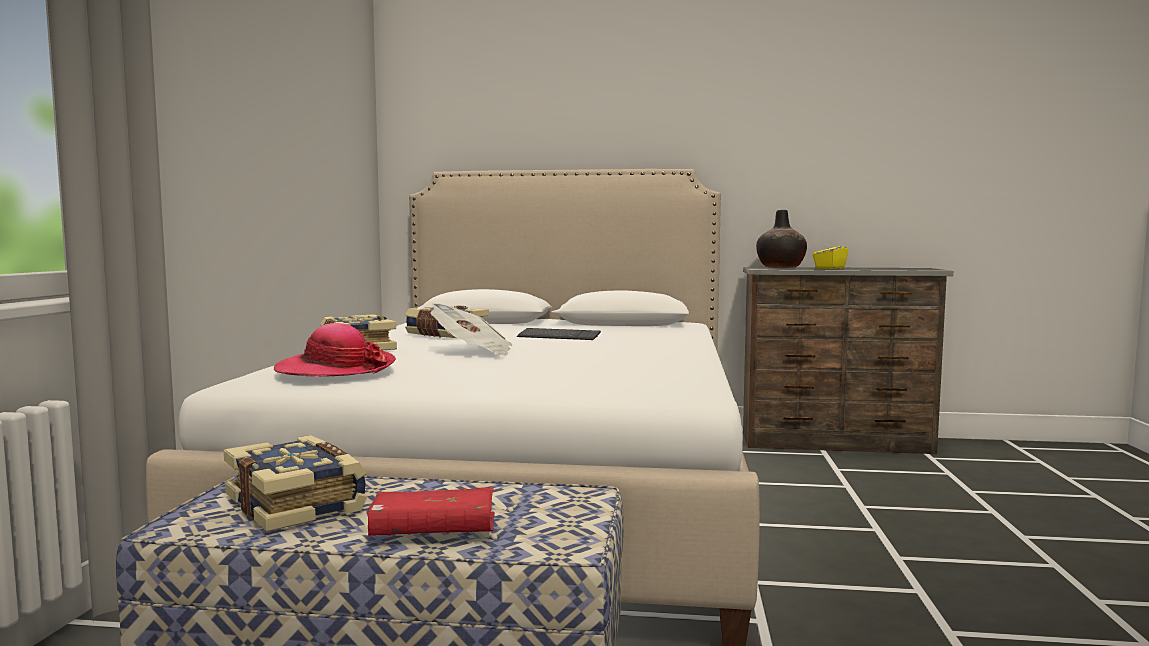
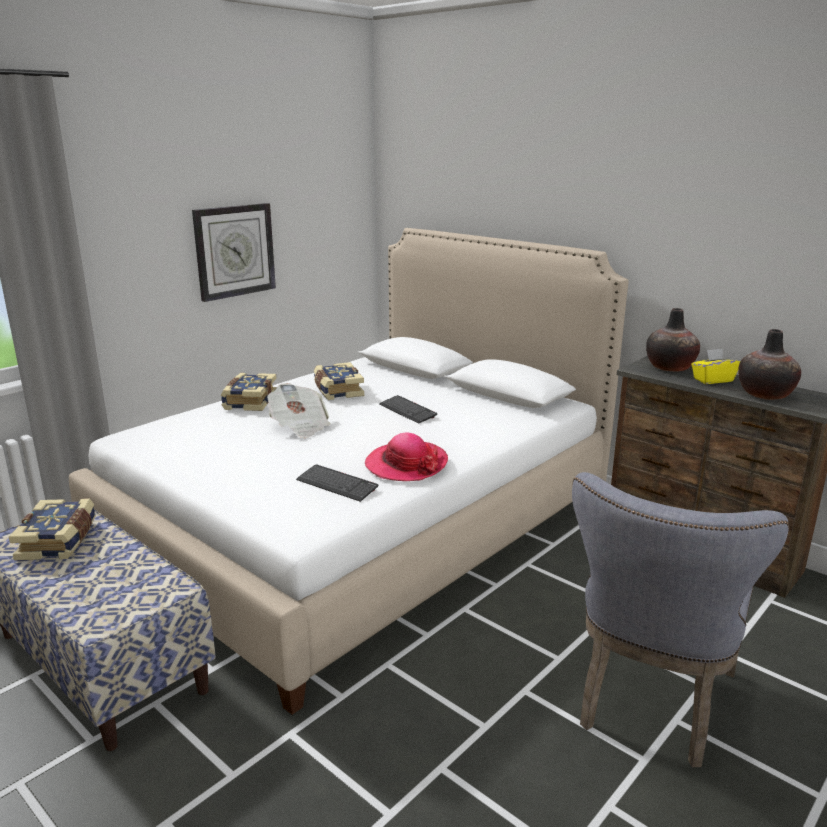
camera: 35 degrees right, 15 degrees up
hat [274,323,396,377] -> hat moved to [365,432,448,481]
red book [367,487,495,536] -> none
none -> wall clock [192,203,276,302]
none -> keyboard [296,464,379,502]
none -> grey chair [572,472,789,767]
none -> vase [738,329,801,400]

